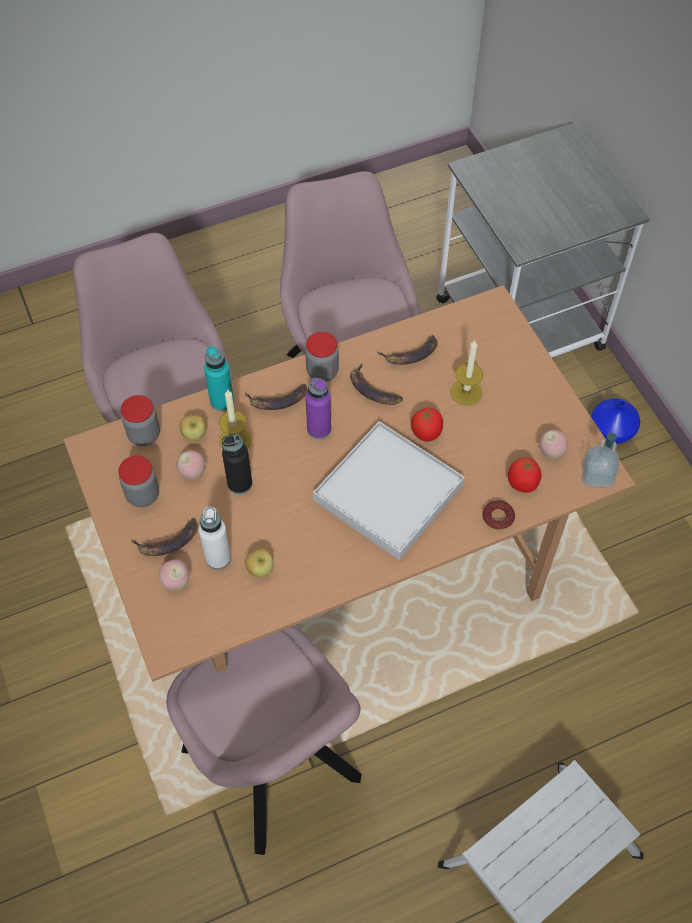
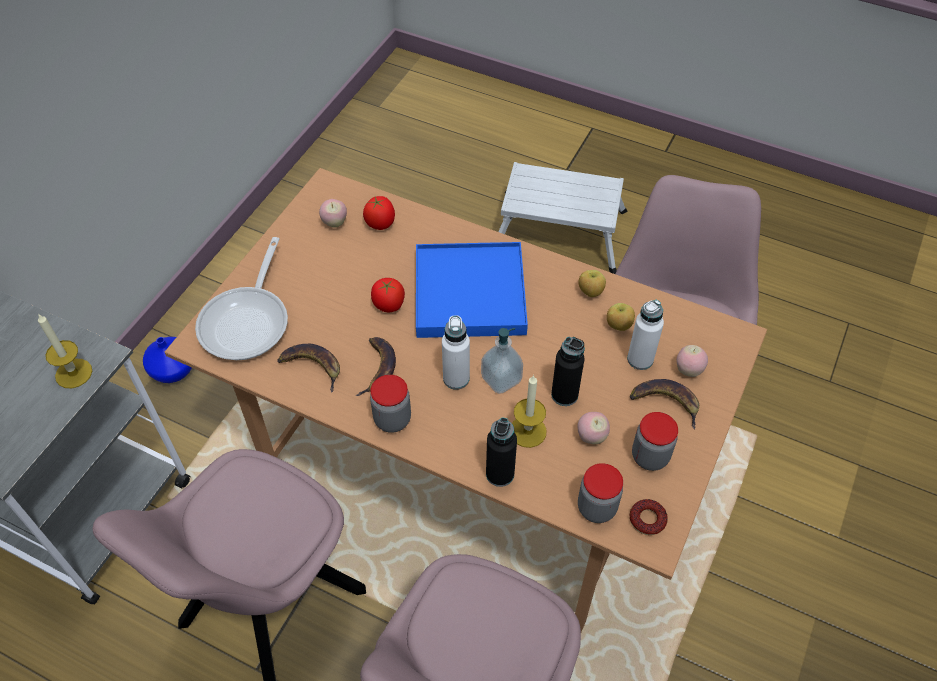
camera: 130 degrees left, 5 degrees down
apple [180,415,206,442] -> apple moved to [578,270,606,297]
turquoise bottle [204,346,234,411] -> black bottle [486,418,517,487]
banana [245,384,307,410] -> none
purple bottle [305,378,331,439] -> white bottle [442,315,470,390]
white tray [313,421,465,560] -> blue tray [416,242,528,338]
candle [450,340,483,405] -> candle moved to [38,313,92,388]
donut [482,500,515,530] -> donut moved to [630,499,668,535]
soap dispenser [582,432,619,488] -> soap dispenser moved to [481,328,523,394]
none -> frying pan [195,237,288,360]

